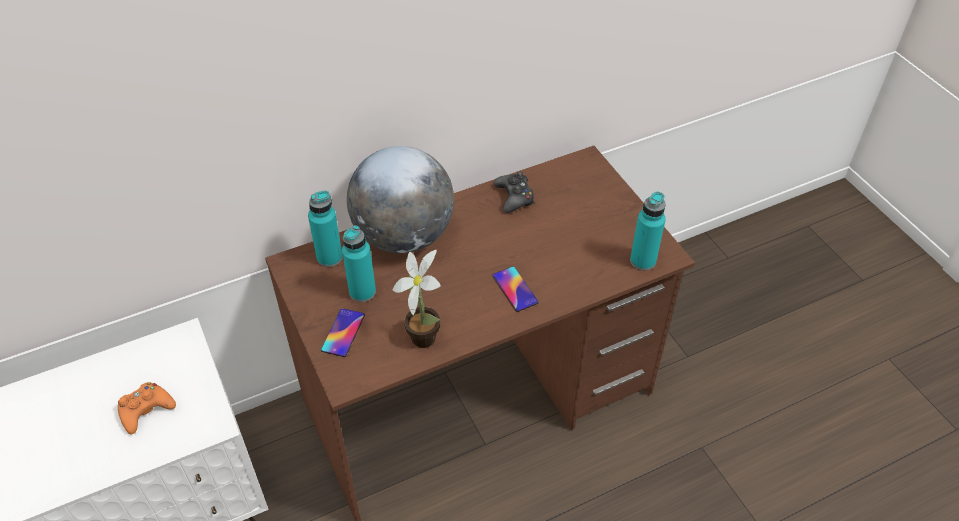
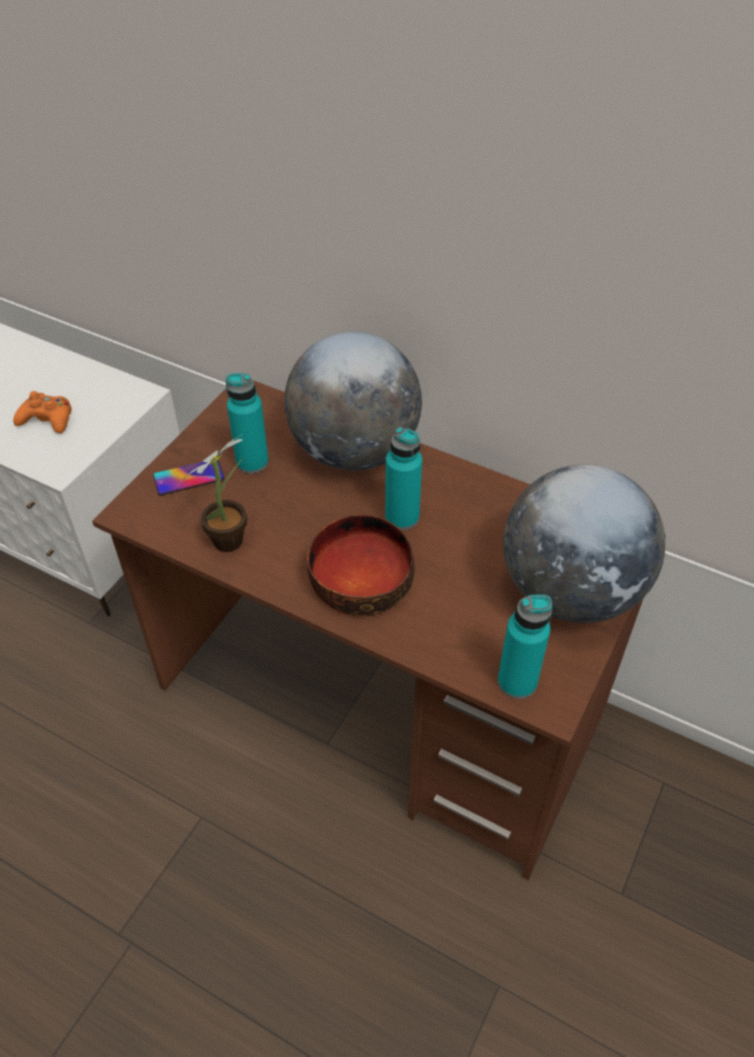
camera: 55 degrees right, 0 degrees up
turquoise bottle [308,190,343,267] -> turquoise bottle moved to [385,427,422,530]
phone [492,267,539,312] -> bowl [307,515,415,616]
black game controller [493,172,534,213] -> none
none -> globe [503,465,665,623]

